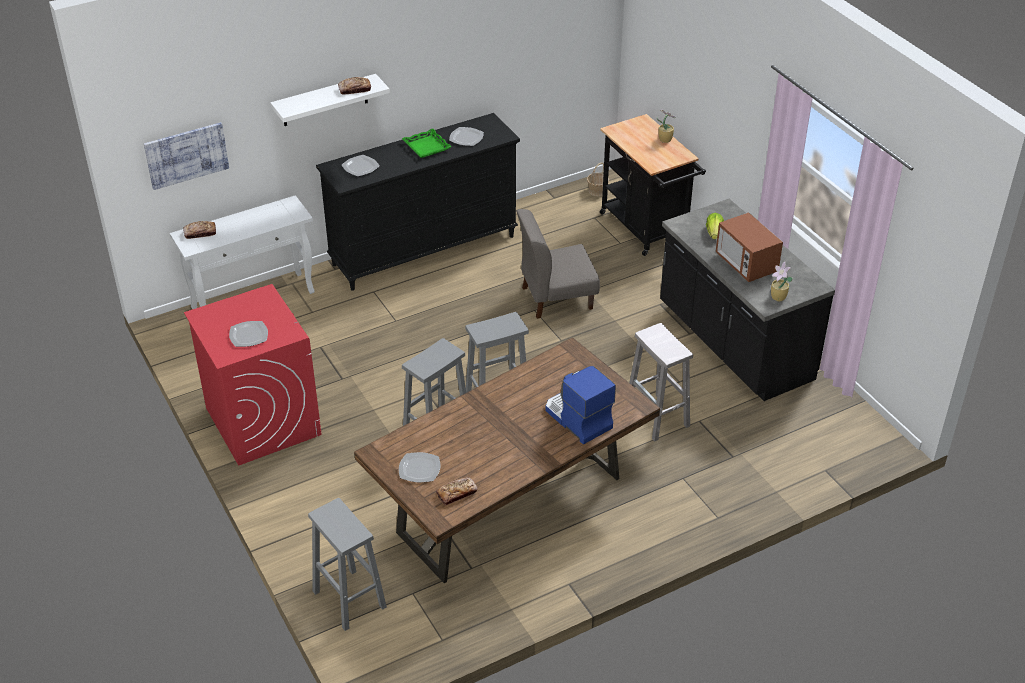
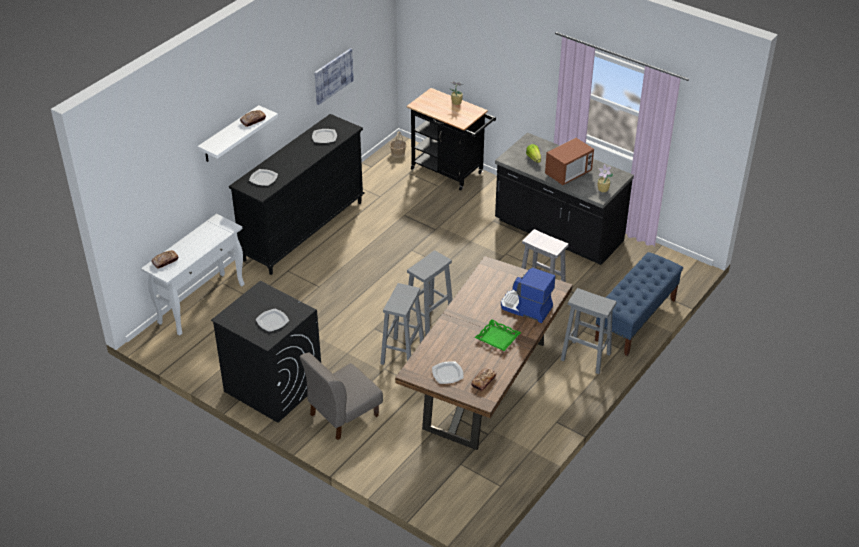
camera: 25 degrees left, 0 degrees up
picture [144,122,229,190] -> picture moved to [314,48,354,105]
red washing machine [184,284,322,466] -> black washing machine [211,281,321,423]
grey stool [308,498,387,631] -> grey stool moved to [561,288,617,374]
green tray [402,129,452,158] -> green tray moved to [475,319,521,351]
grey chair [516,209,600,319] -> grey chair moved to [300,352,383,440]
microwave [716,212,783,282] -> microwave turned 75 degrees counterclockwise [545,138,594,185]
none -> blue bench [595,252,683,356]

